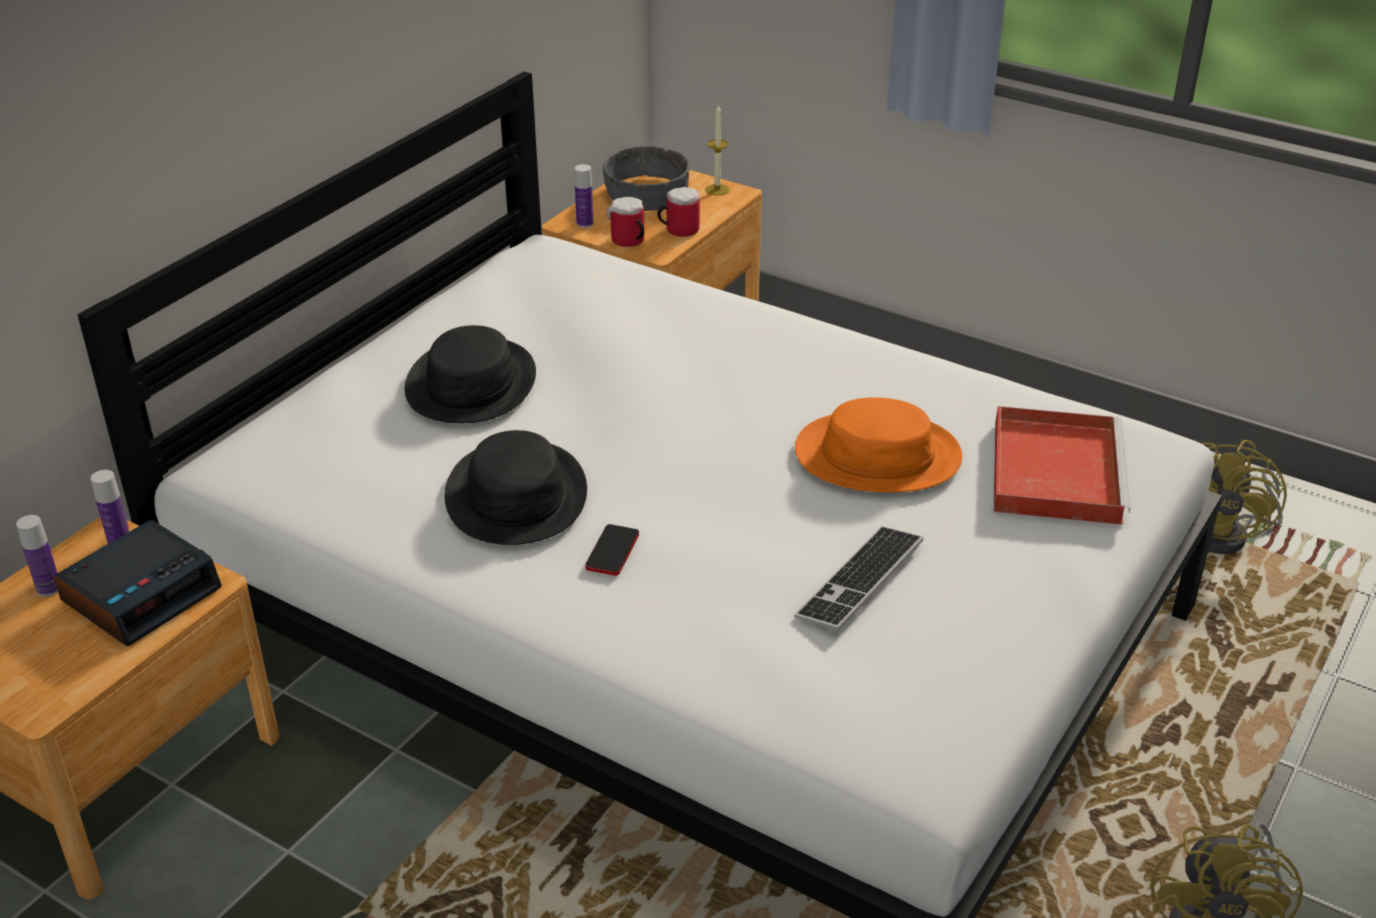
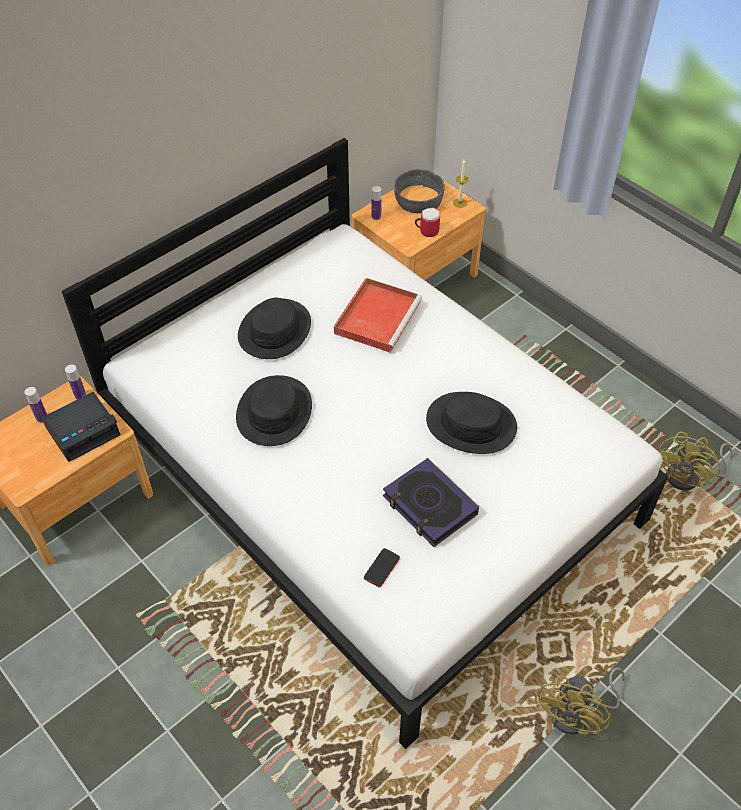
camera: 15 degrees right, 15 degrees up
phone [585,524,639,576] -> phone moved to [364,548,400,587]
mug [607,197,644,247] -> none
keyboard [794,526,924,632] -> book [383,458,479,547]
orange hat [795,397,962,492] -> black hat [426,392,517,454]
red tray [994,406,1130,525] -> red tray moved to [334,278,422,352]

